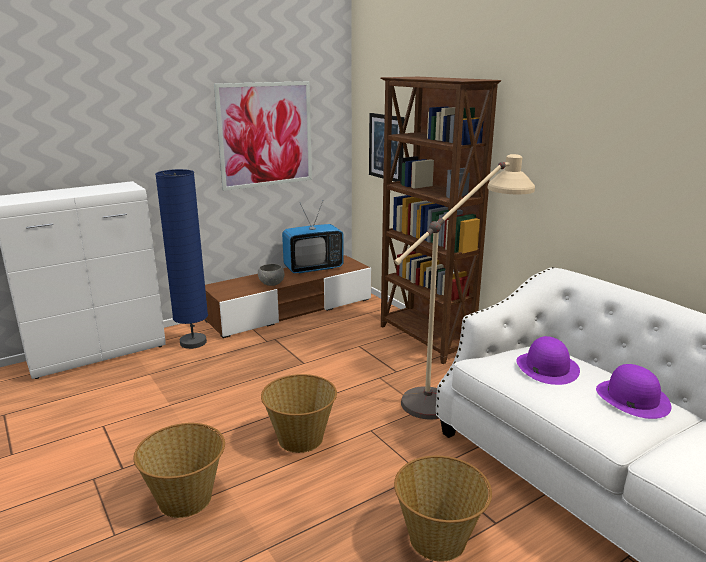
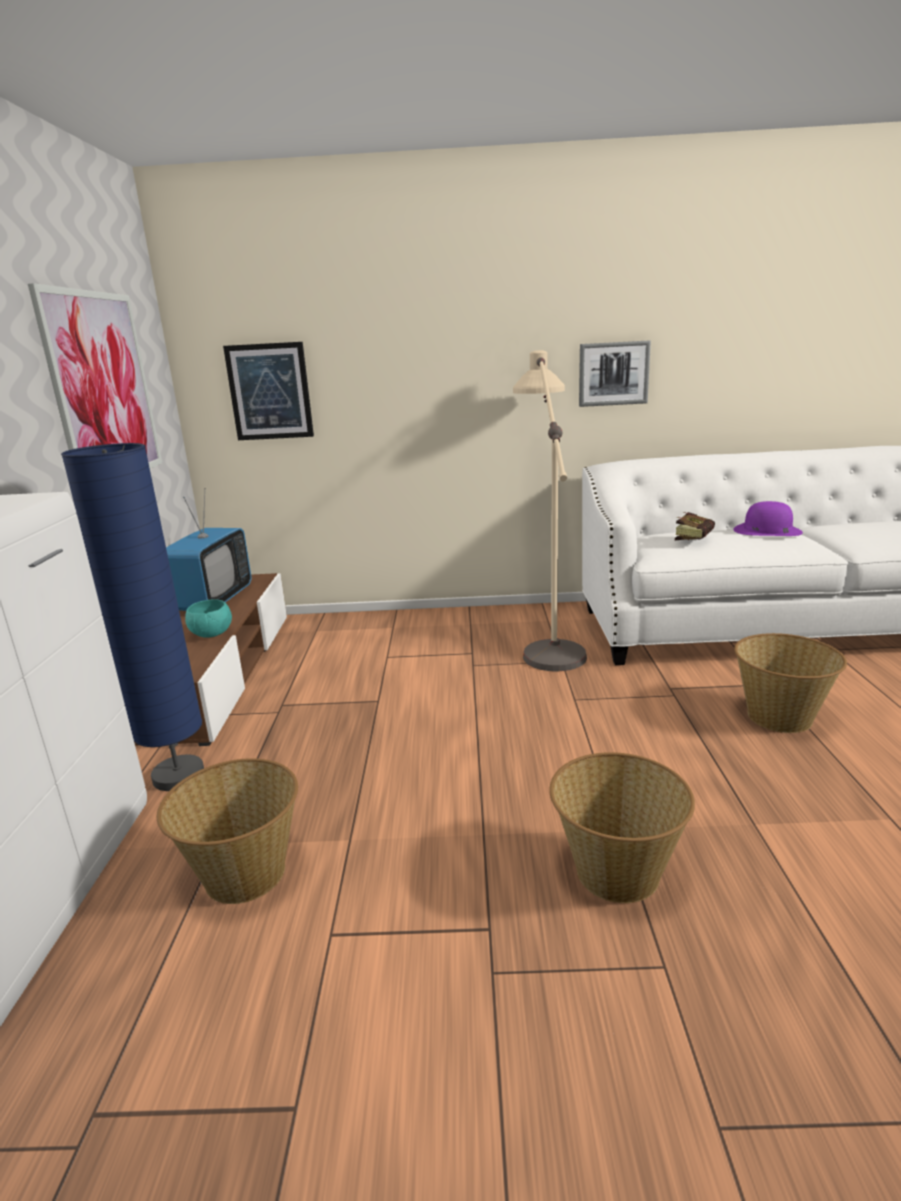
camera: 55 degrees left, 0 degrees up
grey bowl [258,264,285,286] -> turquoise bowl [185,599,232,638]
basket [261,374,337,453] -> basket moved to [157,758,298,904]
brown bookcase [381,77,501,364] -> none
purple hat [516,336,580,385] -> book [675,512,715,540]
none -> picture [579,340,651,407]

